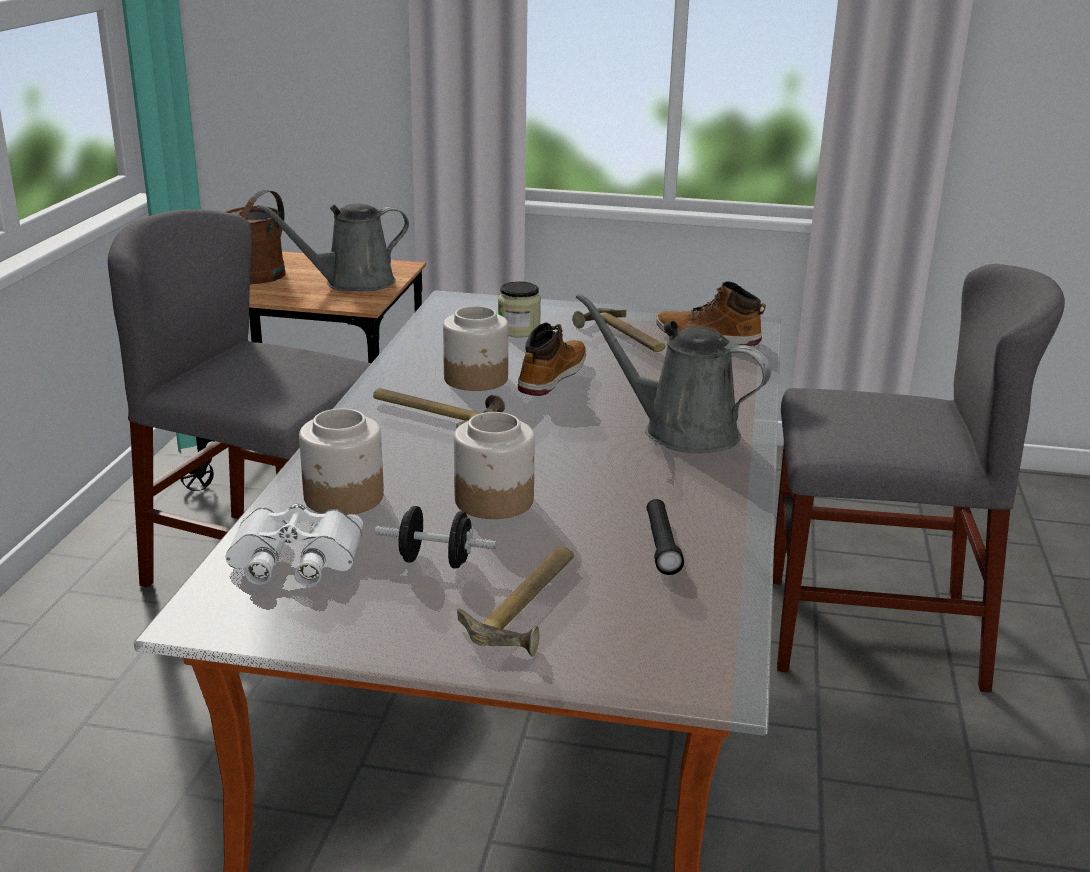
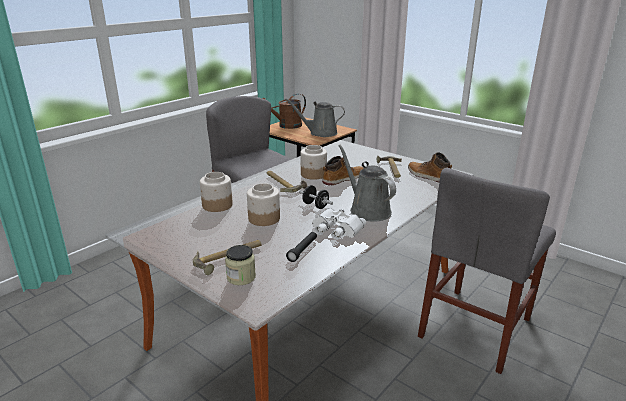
camera: 30 degrees right, 0 degrees up
white binoculars [226,504,363,586] -> white binoculars moved to [312,208,366,240]
black dumbbell [375,506,496,569] -> black dumbbell moved to [299,185,333,209]
jar [498,281,541,338] -> jar moved to [225,245,256,285]
grey chair [773,264,1065,693] -> grey chair turned 90 degrees clockwise [418,168,556,374]

